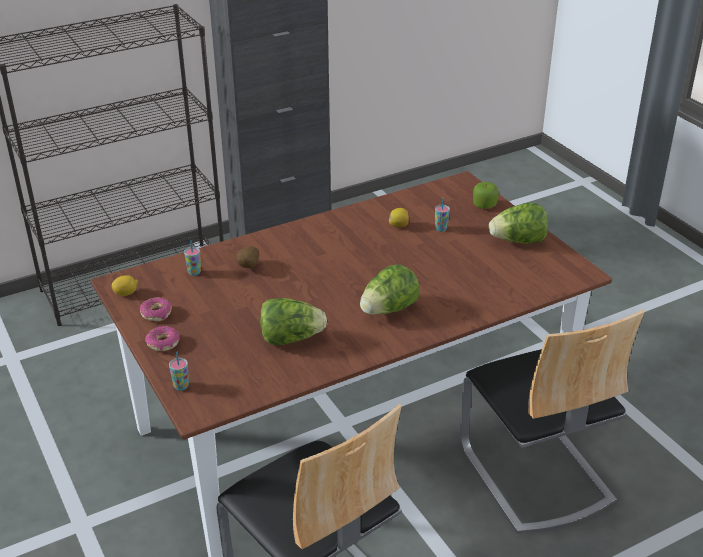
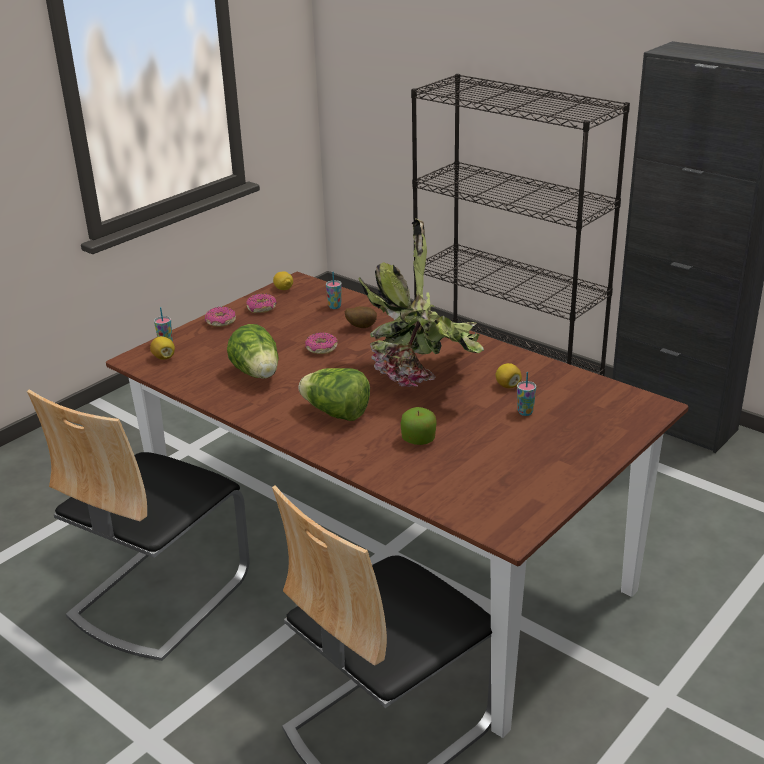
camera: 70 degrees right, 5 degrees down
apple [473,182,499,209] -> apple moved to [401,407,437,445]
lettuce [489,202,548,244] -> none
none -> lemon [150,336,175,360]
none -> donut [305,332,338,354]
none -> potted plant [358,218,484,387]

